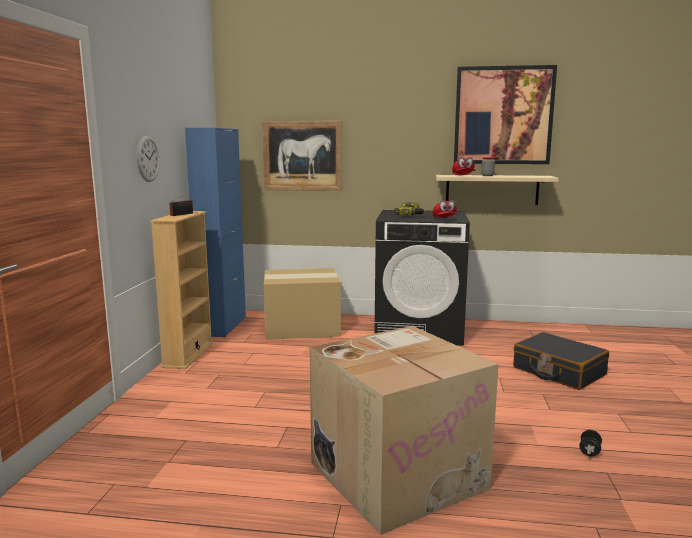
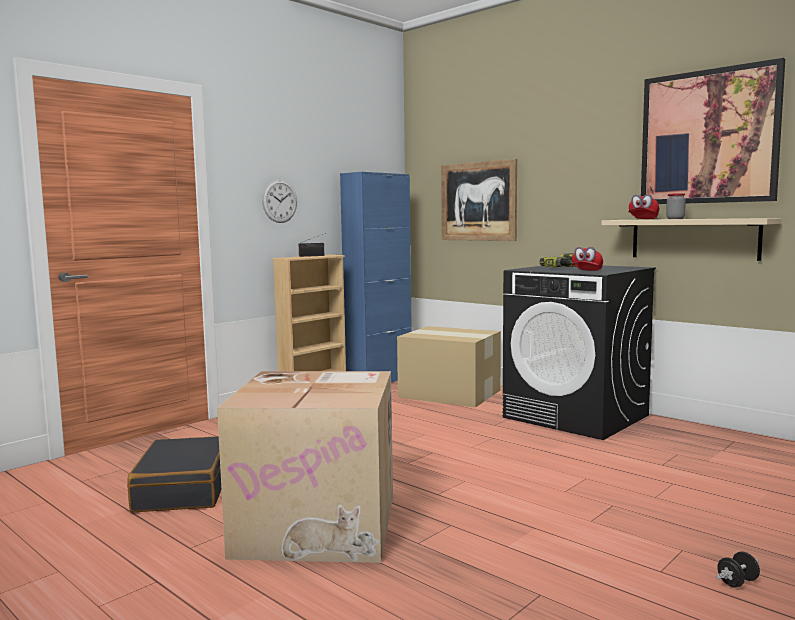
camera: 35 degrees right, 5 degrees down
black suitcase [513,332,609,390] -> black suitcase moved to [127,436,221,512]
black dumbbell [579,430,602,456] -> black dumbbell moved to [716,551,760,587]

